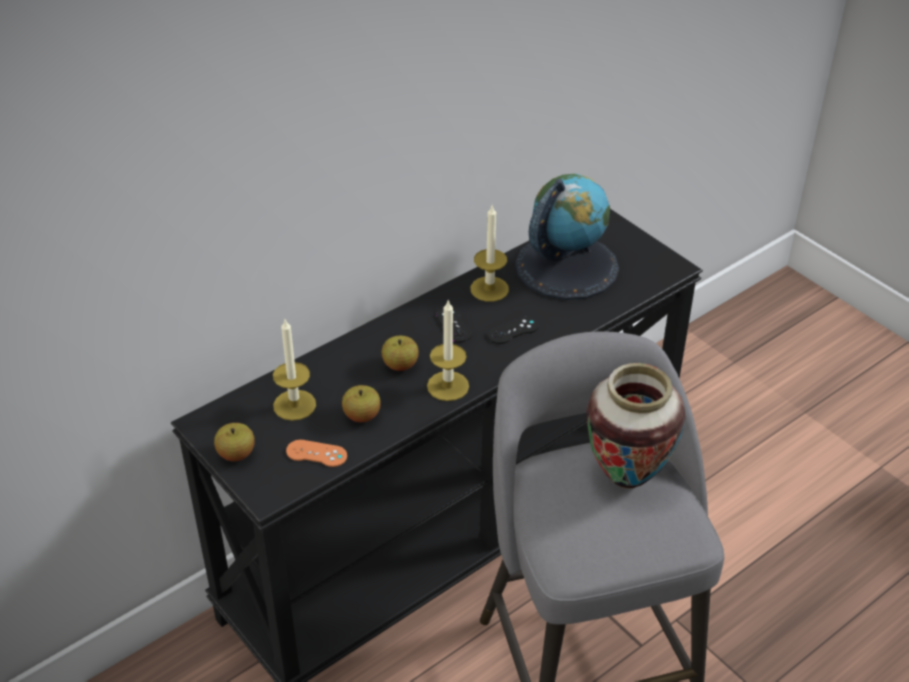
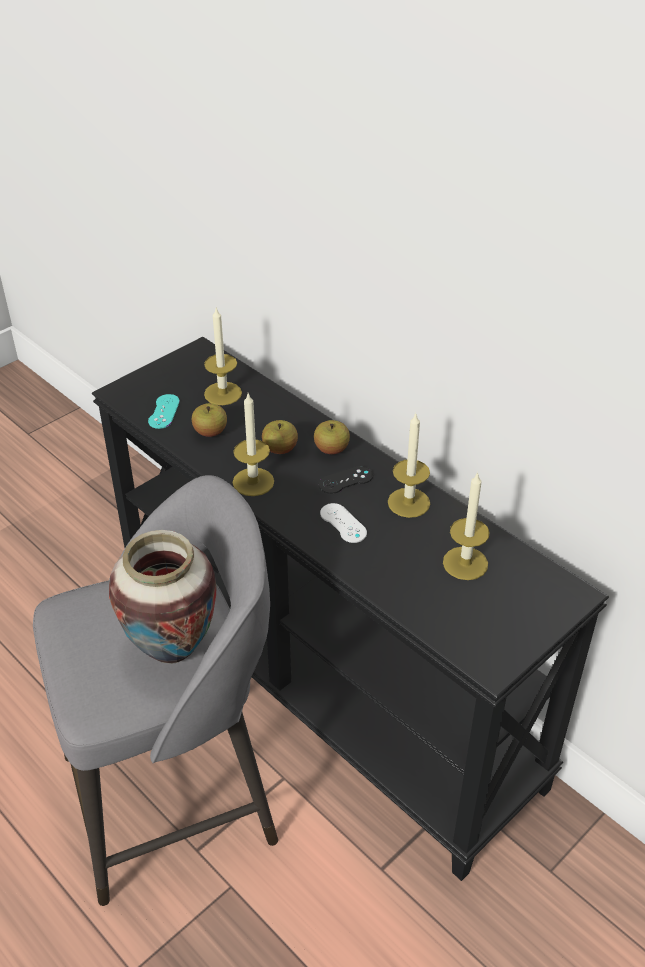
camera: 85 degrees right, 0 degrees up
apple [214,423,255,461] -> apple moved to [314,420,350,454]
orange game controller [286,440,347,467] -> turquoise game controller [148,394,180,429]
black game controller [487,316,539,344] -> white game controller [320,503,367,543]
globe [515,174,619,300] -> candle [443,472,489,580]

